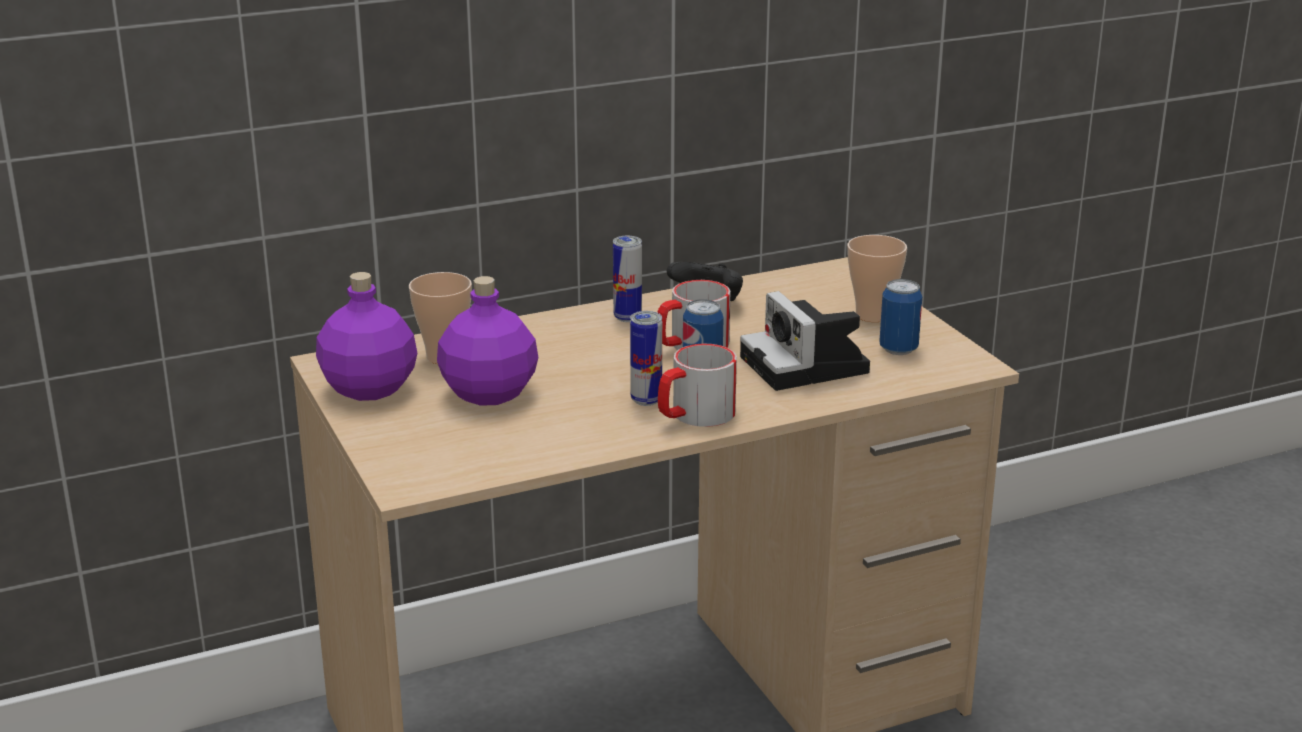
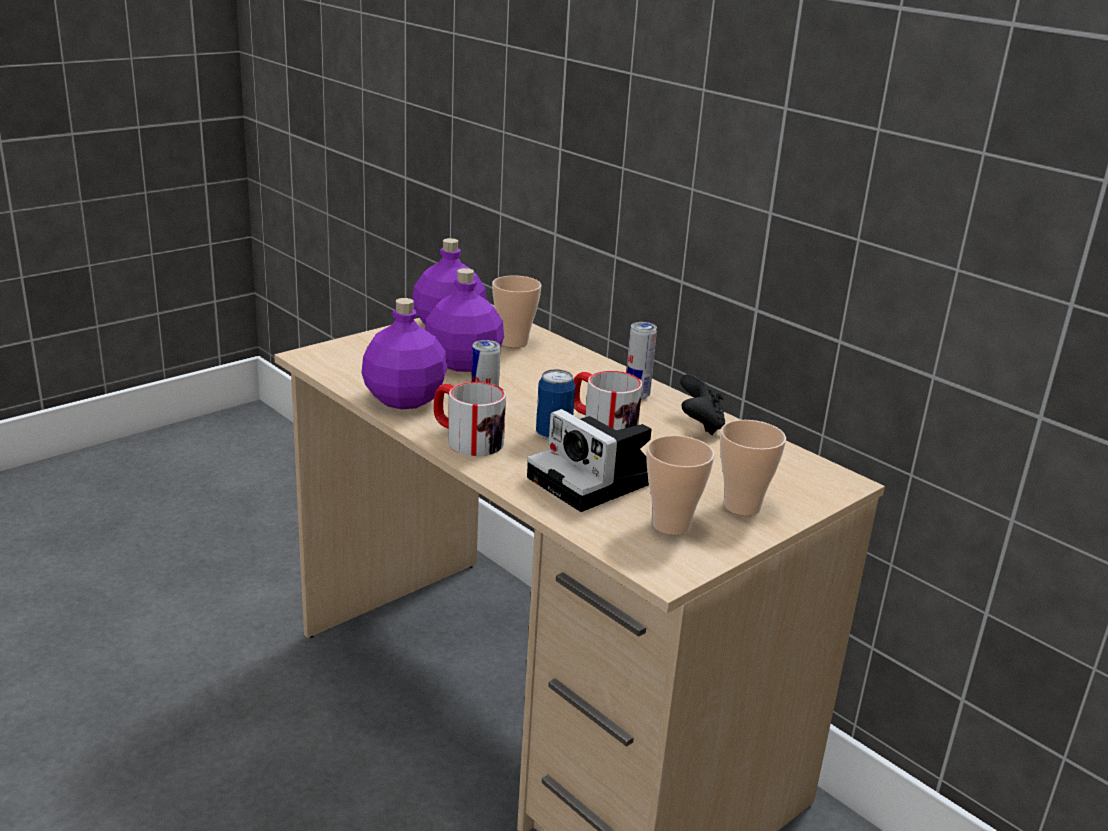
camera: 70 degrees right, 0 degrees up
camera [740,291,870,391] -> camera turned 90 degrees counterclockwise [527,409,651,512]
can [879,279,922,355] -> cup [646,435,715,535]
none -> purple bottle [361,298,447,409]

